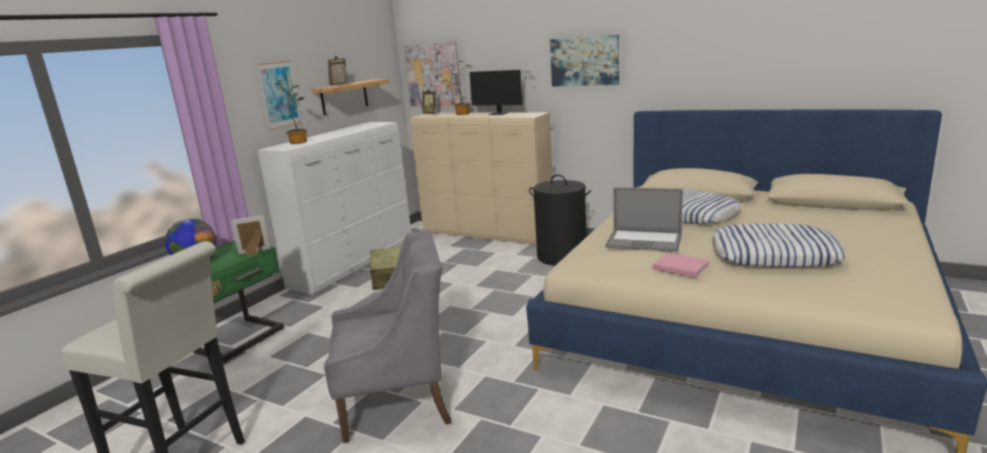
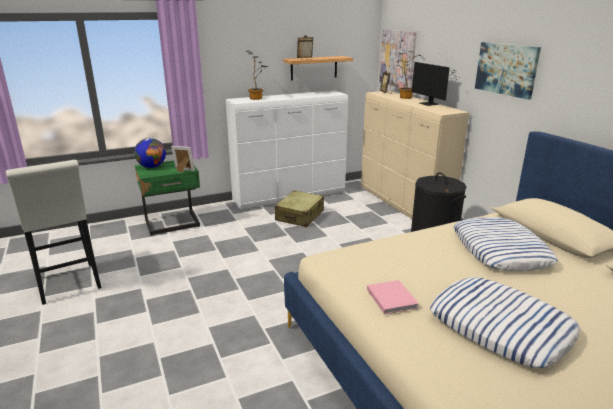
camera: 35 degrees right, 5 degrees up
picture [257,61,302,130] -> none
grey armchair [324,230,452,443] -> none
laptop [606,187,683,252] -> none

